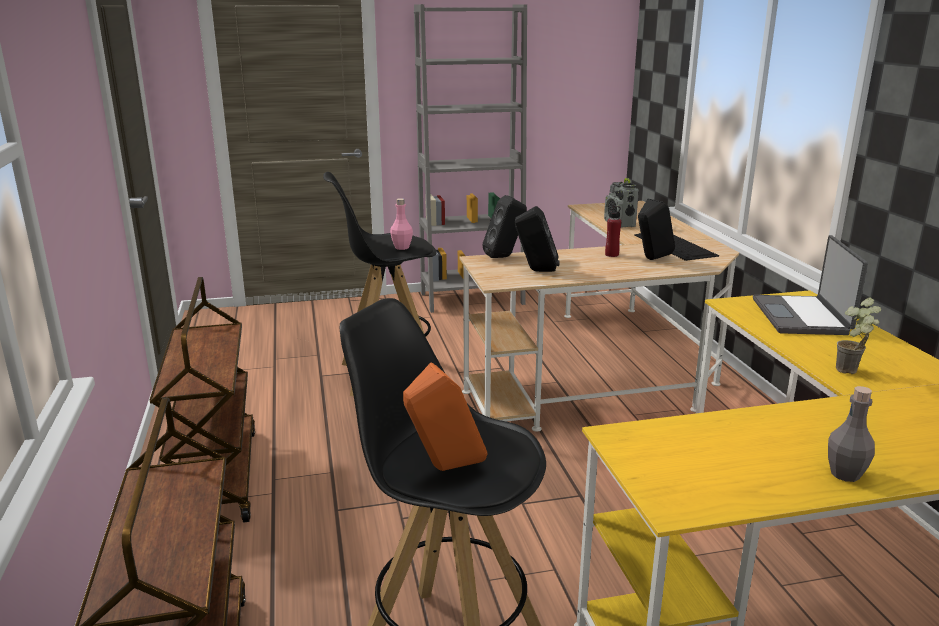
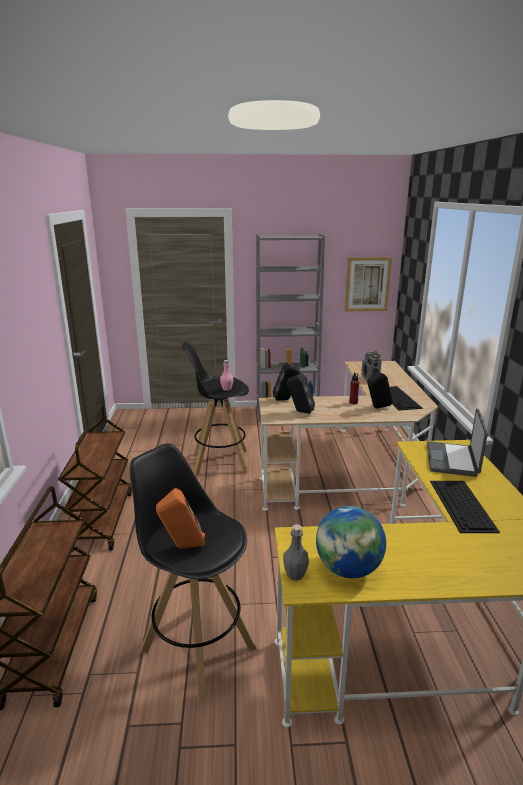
camera: 10 degrees right, 0 degrees up
grey bottle [828,386,875,482] -> grey bottle moved to [283,524,309,581]
potted plant [836,298,881,374] -> keyboard [430,481,500,533]
none -> globe [316,506,386,578]
none -> picture [345,257,392,311]

